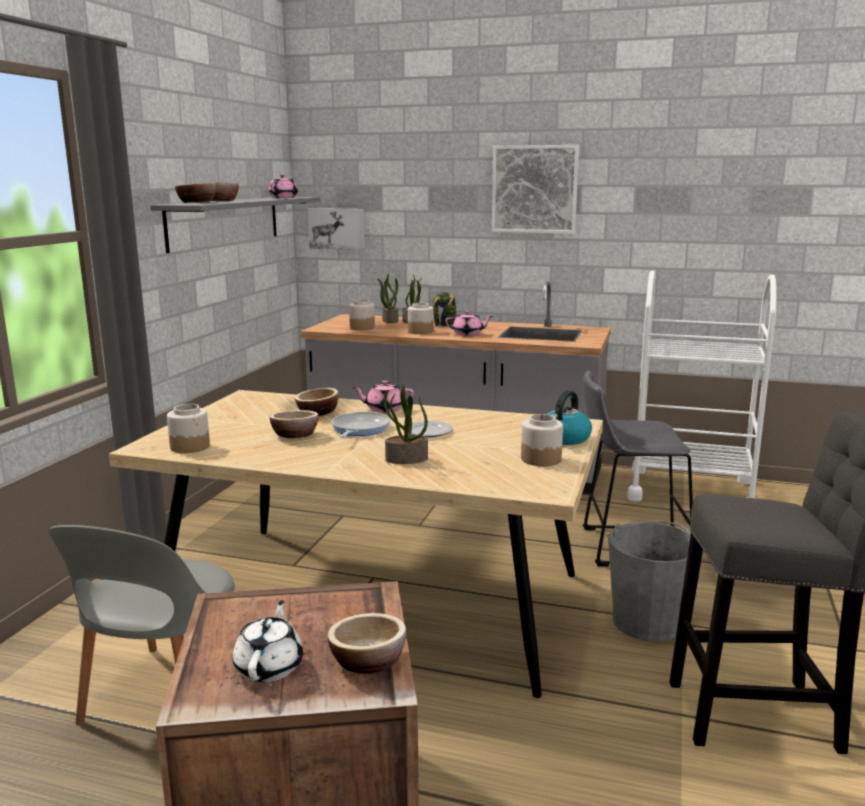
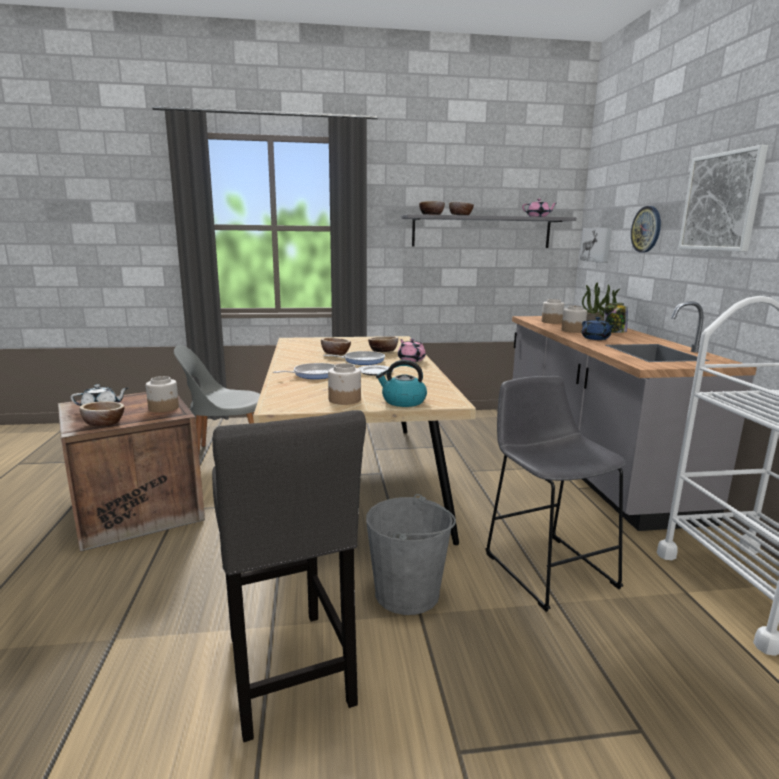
camera: 65 degrees right, 0 degrees up
jar [167,404,210,453] -> jar moved to [146,376,179,413]
potted plant [384,383,428,464] -> frying pan [273,363,334,379]
pink teapot [445,311,493,336] -> blue teapot [581,317,615,340]
none -> wall clock [631,206,661,253]

